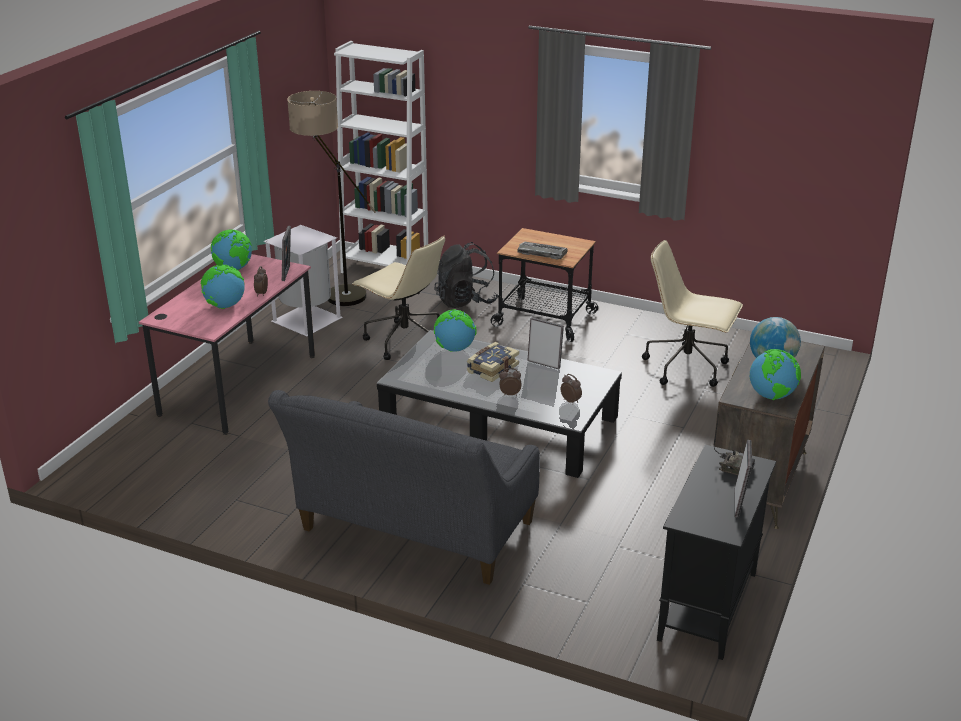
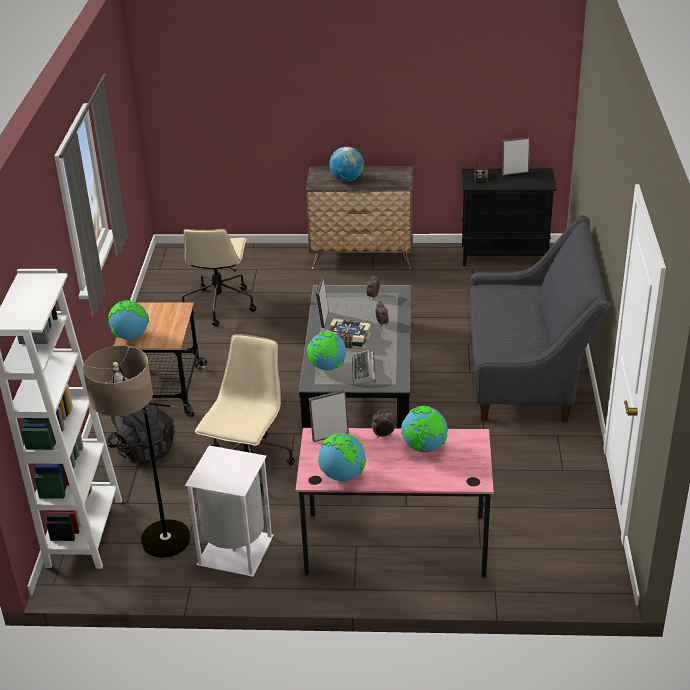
camera: 110 degrees left, 5 degrees up
keyboard [518,242,568,260] -> keyboard moved to [352,350,376,385]
globe [750,349,801,400] -> globe moved to [108,300,149,340]

